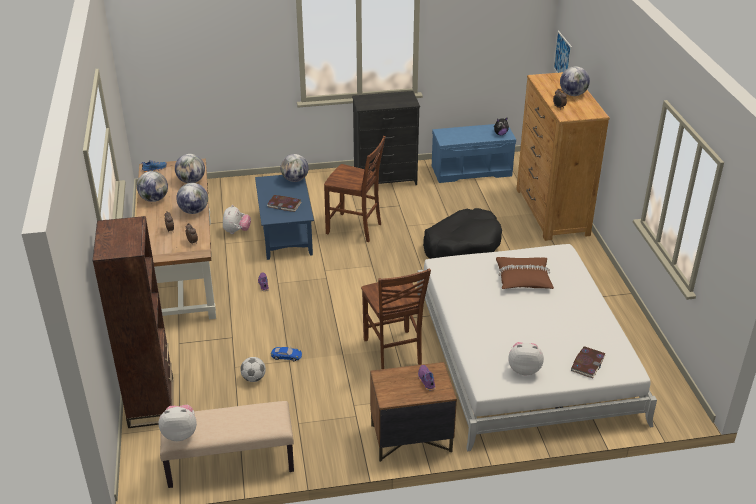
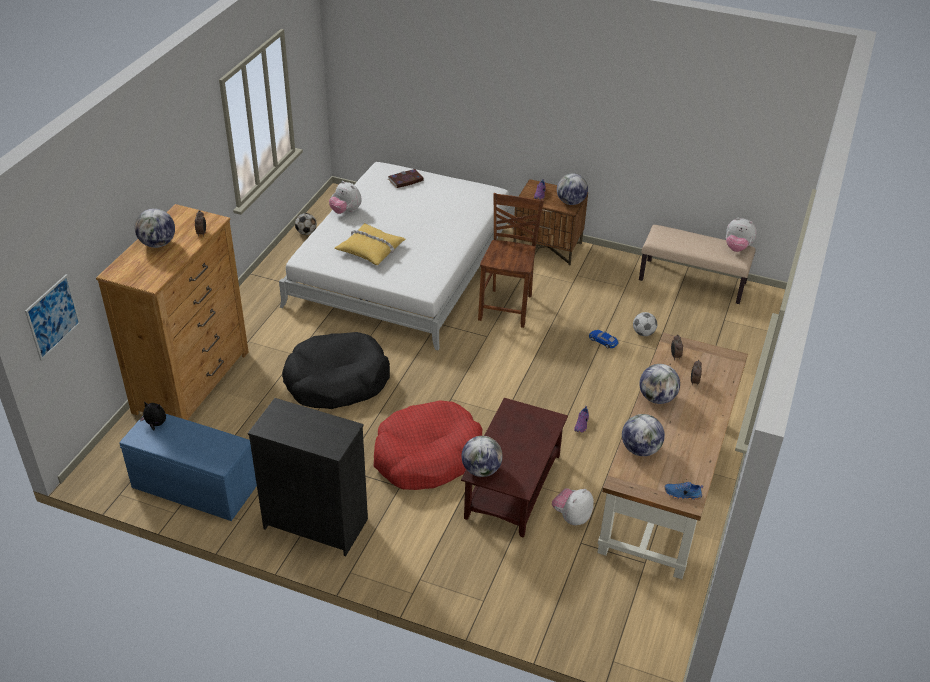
camera: 150 degrees left, 5 degrees up
brown bookcase [92,216,174,428] -> none
globe [137,171,168,202] -> globe moved to [557,173,588,205]
blue coffee table [255,175,314,260] -> brown coffee table [461,398,568,538]
book [267,195,301,212] -> none
brown chair [324,136,386,242] -> red dog bed [374,400,482,490]
brown pillow [496,257,554,289] -> yellow pillow [335,223,406,265]
plush toy [508,342,544,375] -> plush toy moved to [329,181,362,214]
none -> football [295,213,317,235]

